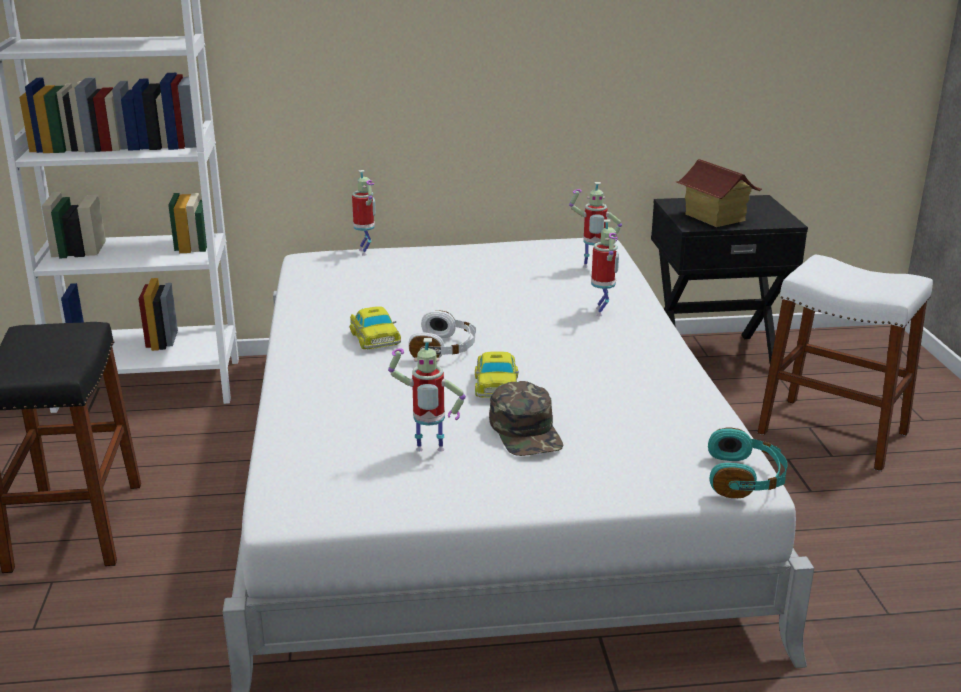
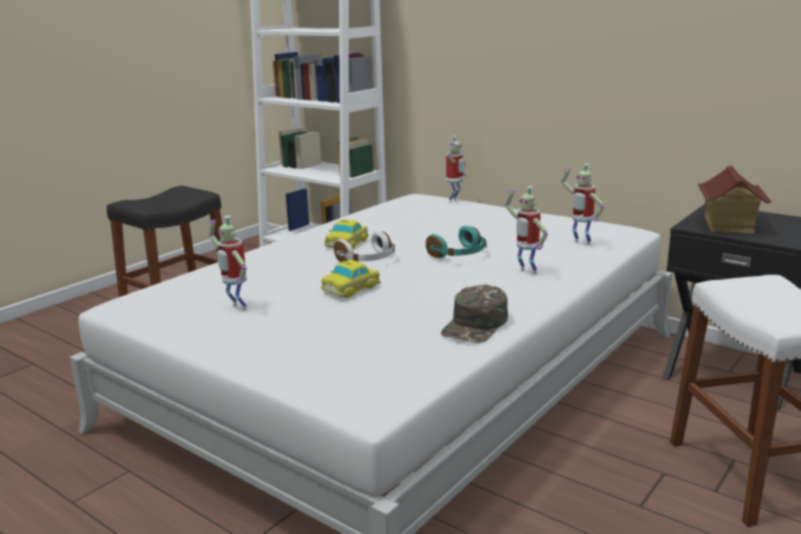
camera: 45 degrees right, 5 degrees down
green cap [489,381,563,456] -> green cap moved to [441,284,508,343]
toy robot [591,219,619,316] -> toy robot turned 90 degrees clockwise [505,186,548,274]
turquoise headphones [708,428,788,498] -> turquoise headphones moved to [426,226,487,258]

